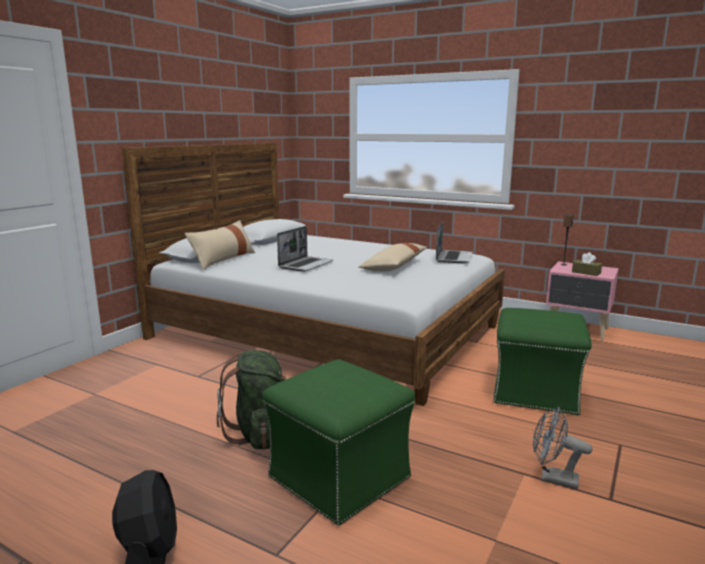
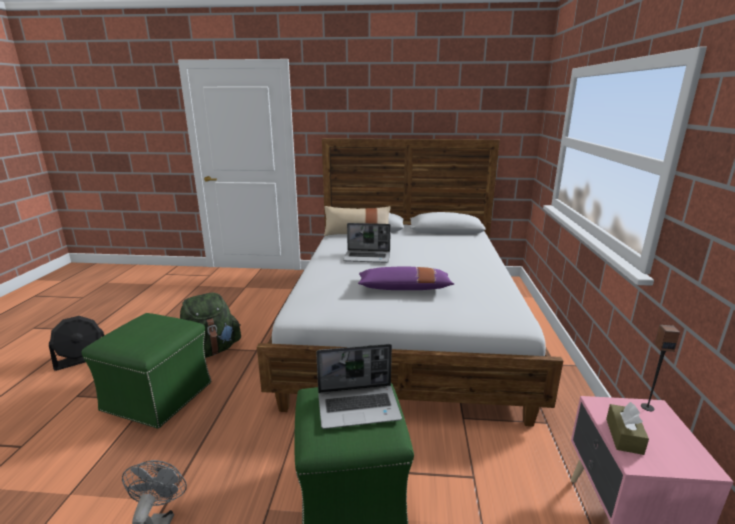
camera: 65 degrees right, 5 degrees up
beige pillow [359,243,427,271] -> purple pillow [358,267,454,290]
laptop [436,222,473,264] -> laptop moved to [316,344,402,429]

